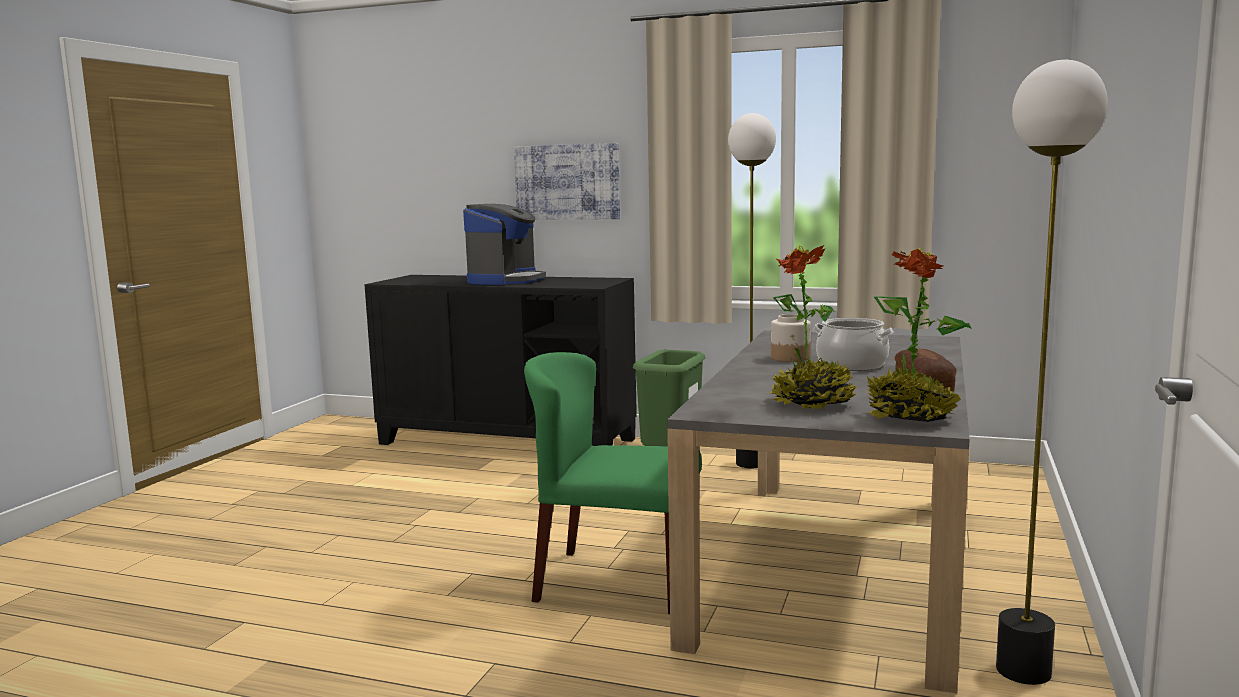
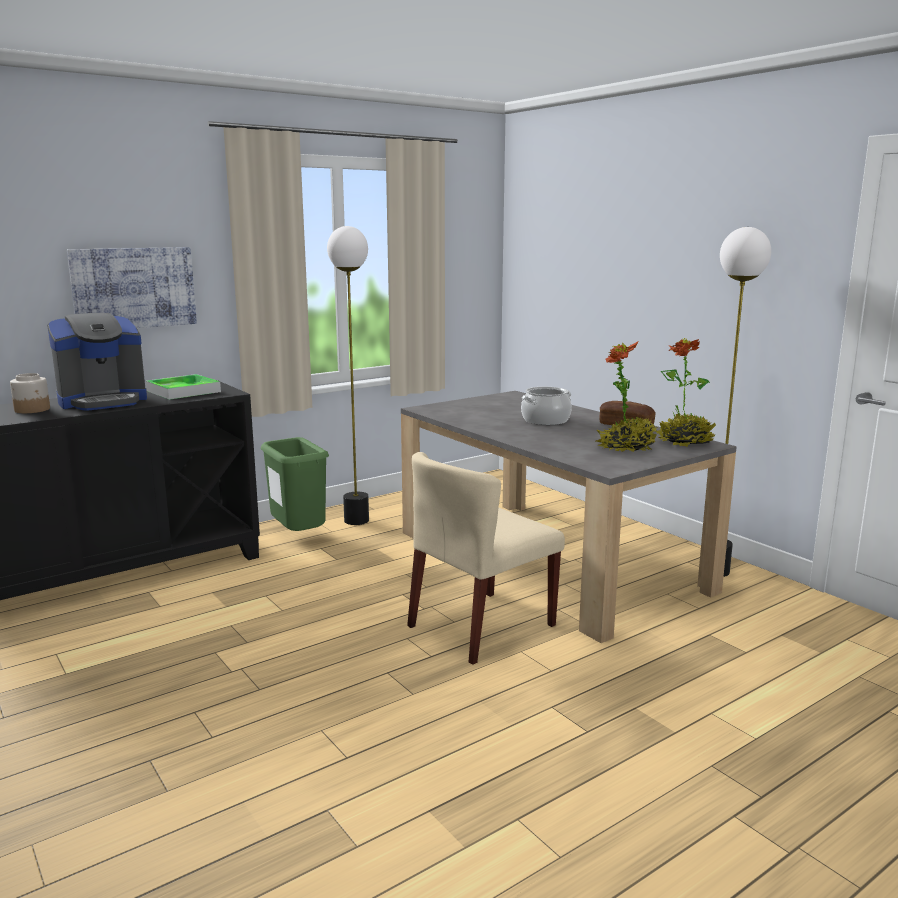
camera: 55 degrees left, 5 degrees up
coffee machine [463,204,546,285] -> coffee machine turned 90 degrees clockwise [47,313,147,411]
green chair [524,352,702,614] -> beige chair [407,452,565,665]
jar [771,314,811,362] -> jar moved to [10,373,50,413]
none -> tray [146,374,221,400]

